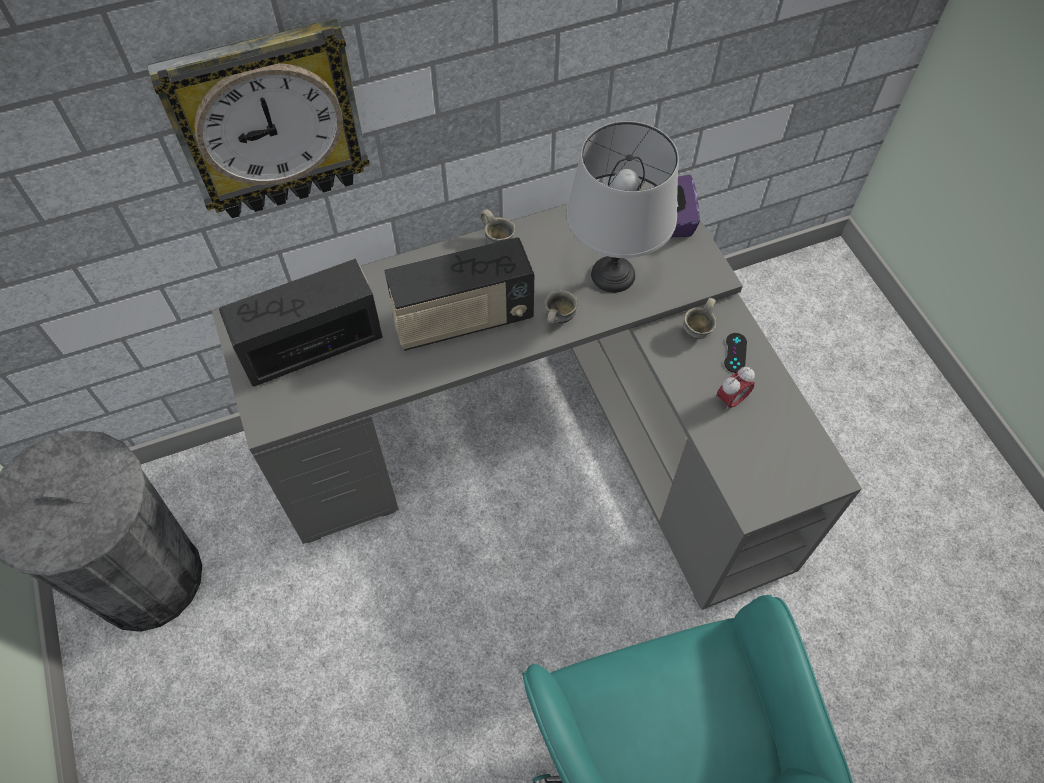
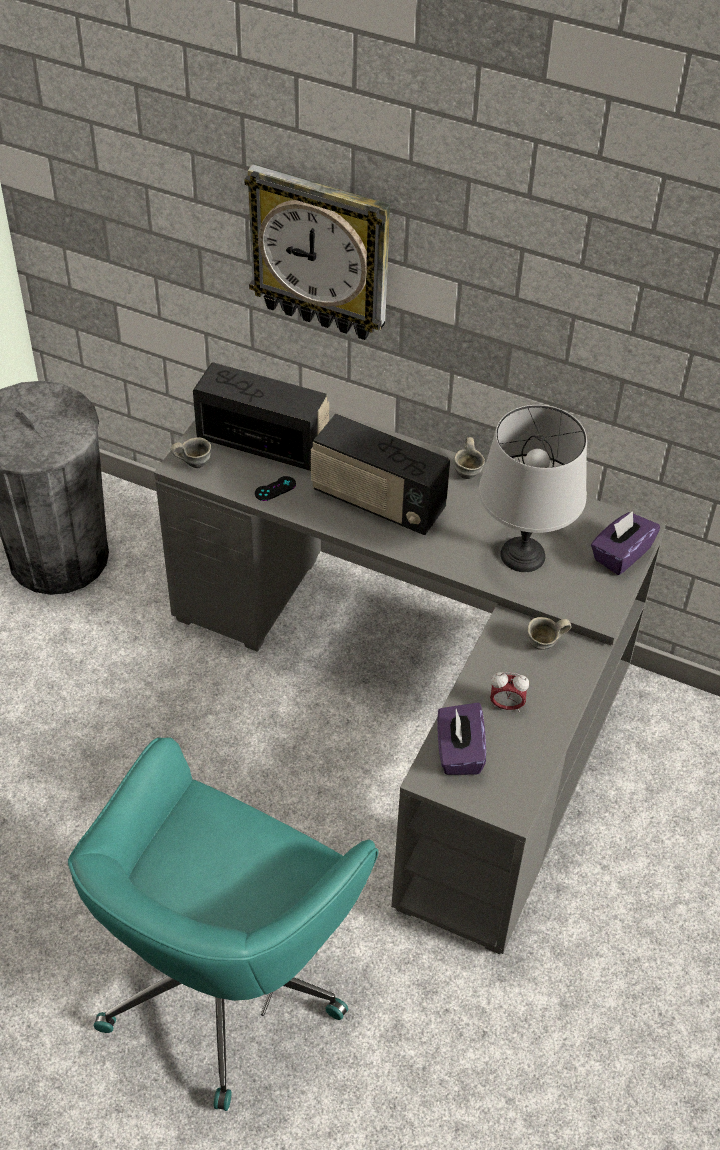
camera: 45 degrees right, 10 degrees down
grey mug [545,290,578,324] -> grey mug moved to [171,437,211,468]
black game controller [724,333,747,373] -> black game controller moved to [255,476,296,501]
none -> purple tissue box [437,702,486,775]

